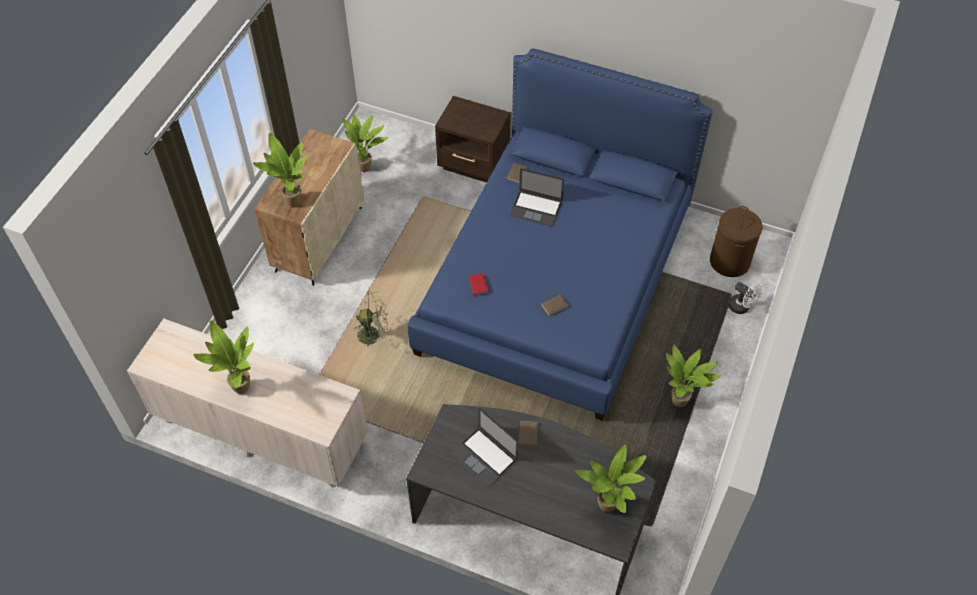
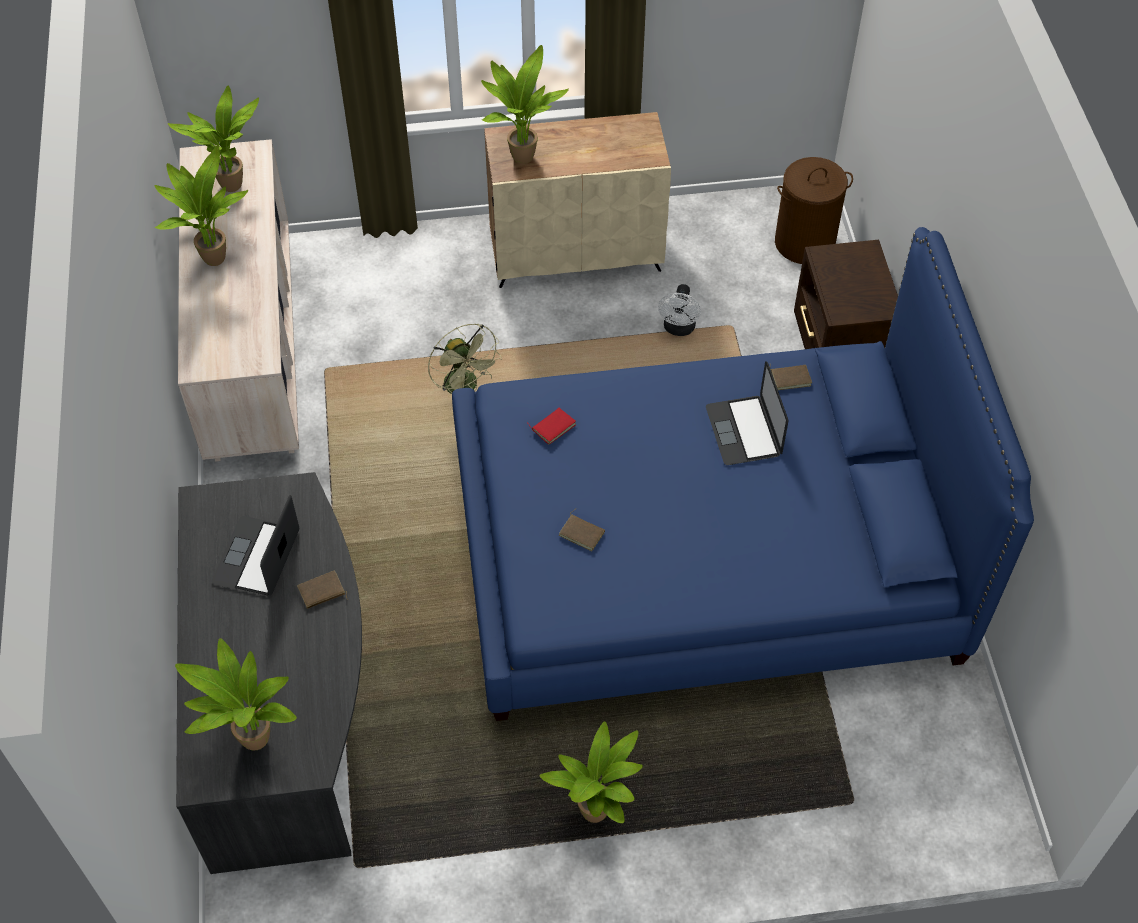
camera: 60 degrees right, 0 degrees up
potted plant [343,114,388,172] -> potted plant moved to [168,86,259,192]
brown laundry basket [710,206,763,277] -> brown laundry basket moved to [775,157,853,264]
white fan [728,282,763,314] -> white fan moved to [658,284,701,336]

